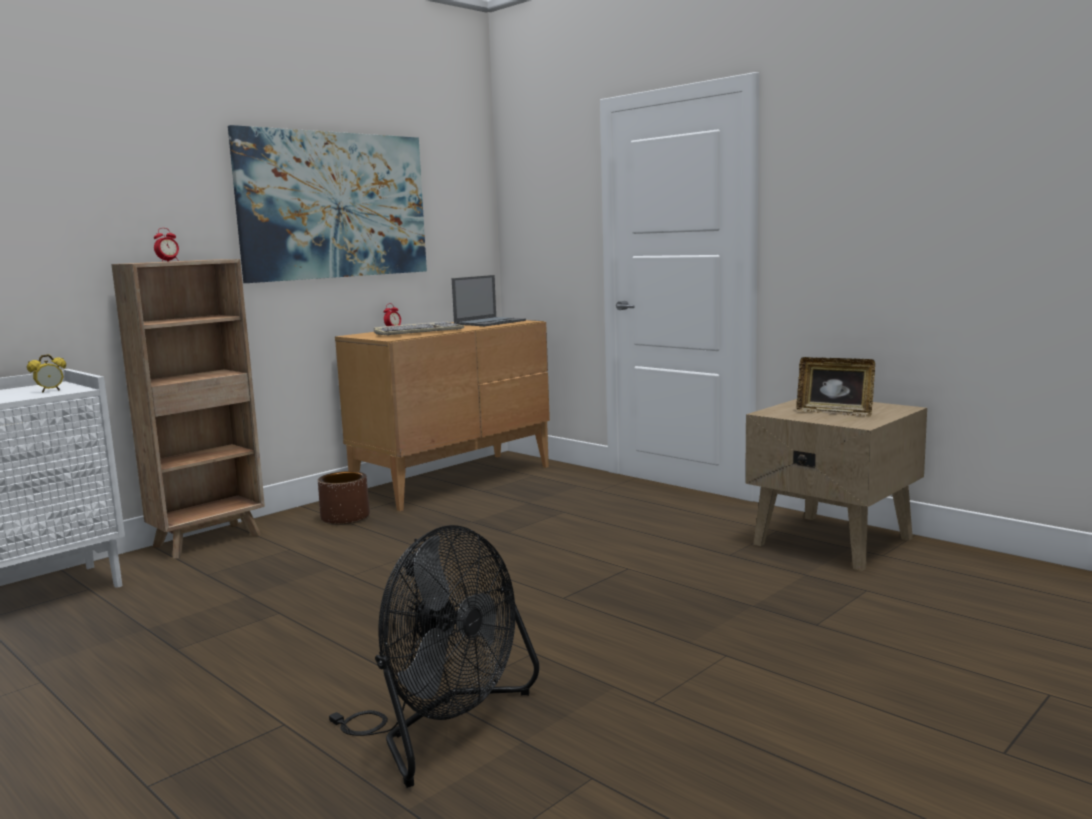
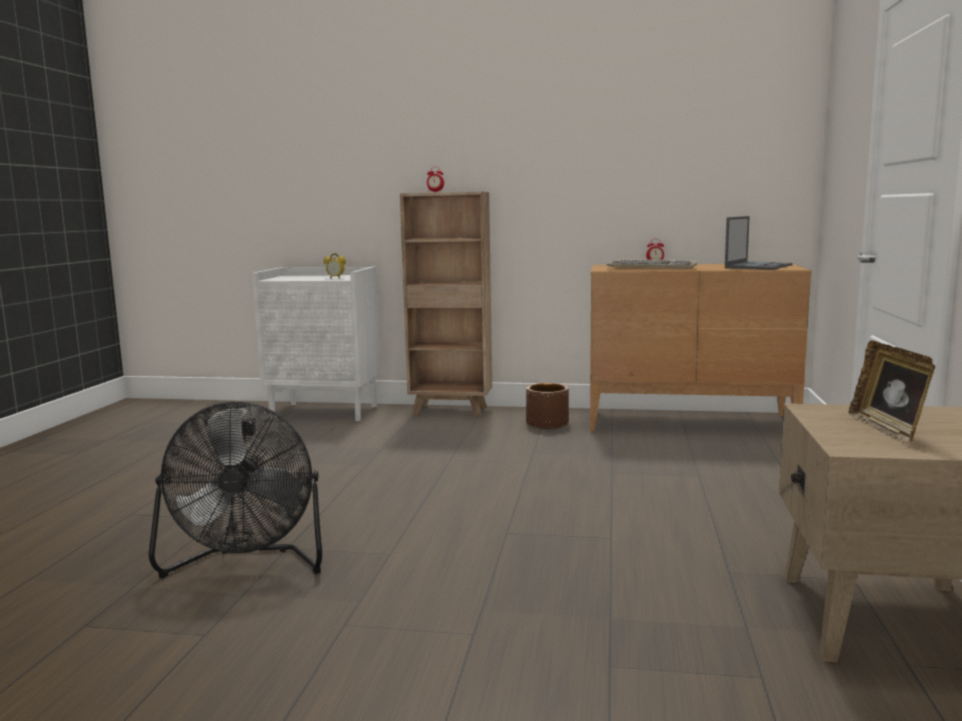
camera: 55 degrees right, 0 degrees up
picture [228,125,427,283] -> none
laptop [452,275,526,326] -> laptop turned 60 degrees counterclockwise [725,216,792,270]

